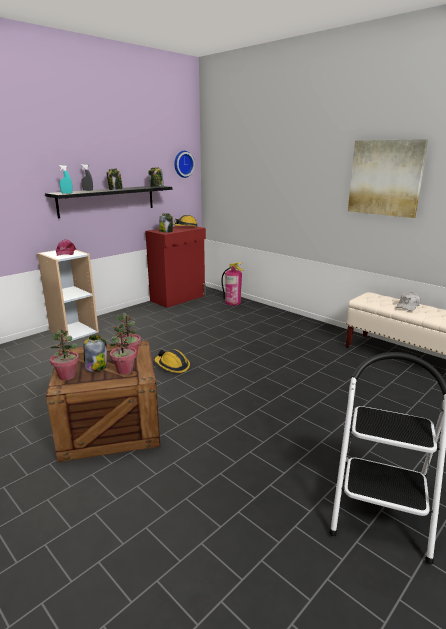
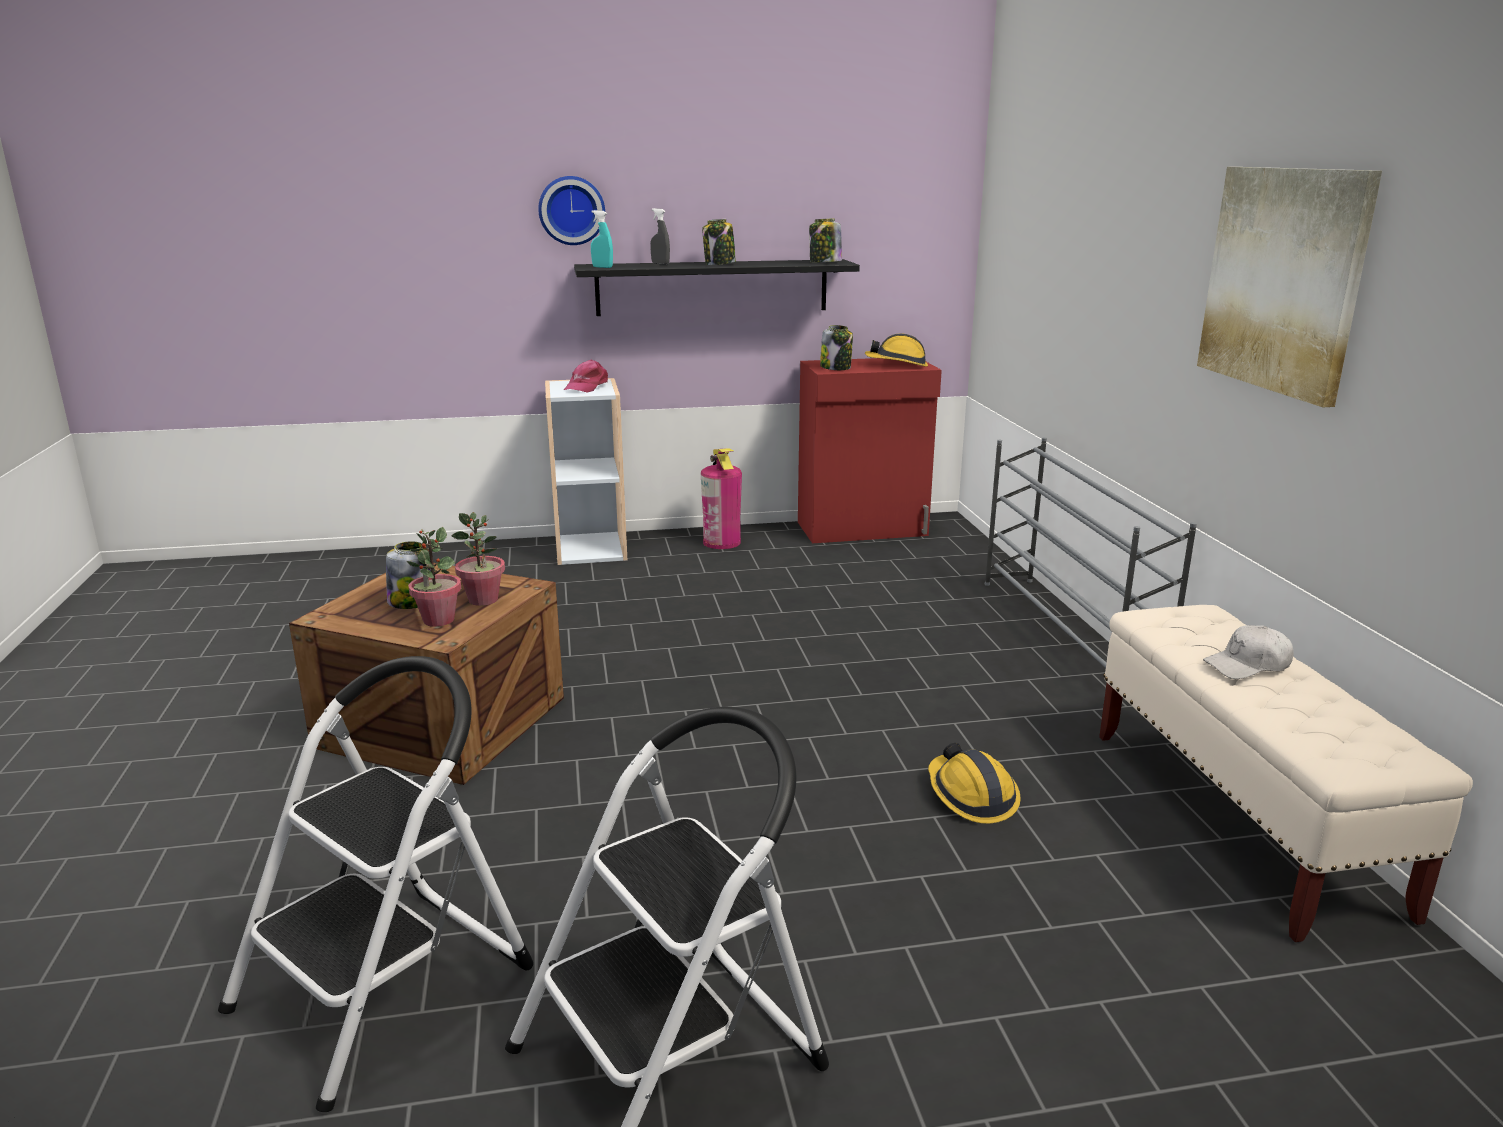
camera: 35 degrees right, 0 degrees up
potted plant [50,329,79,380] -> none
hard hat [155,349,190,373] -> hard hat moved to [928,743,1021,824]
wall clock [174,151,195,178] -> wall clock moved to [538,176,605,245]
fire extinguisher [221,263,244,305] -> fire extinguisher moved to [700,448,742,549]
none -> step ladder [218,656,533,1112]
none -> grey shoe rack [985,437,1197,668]

